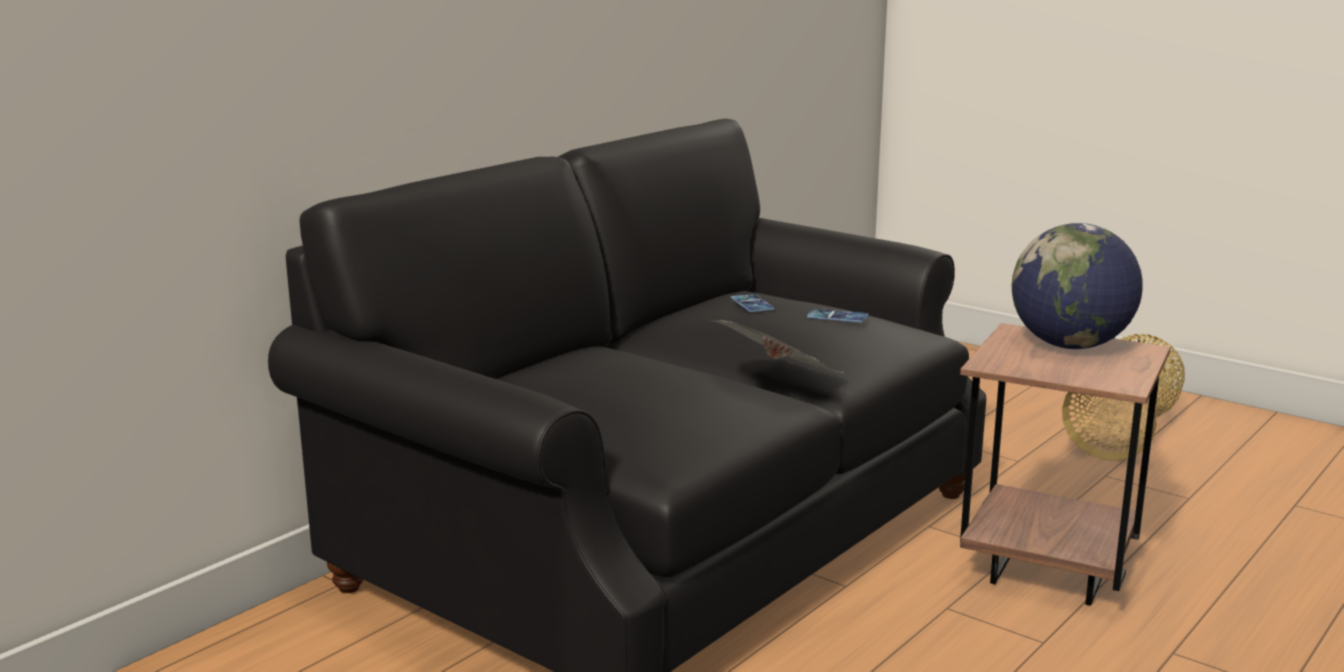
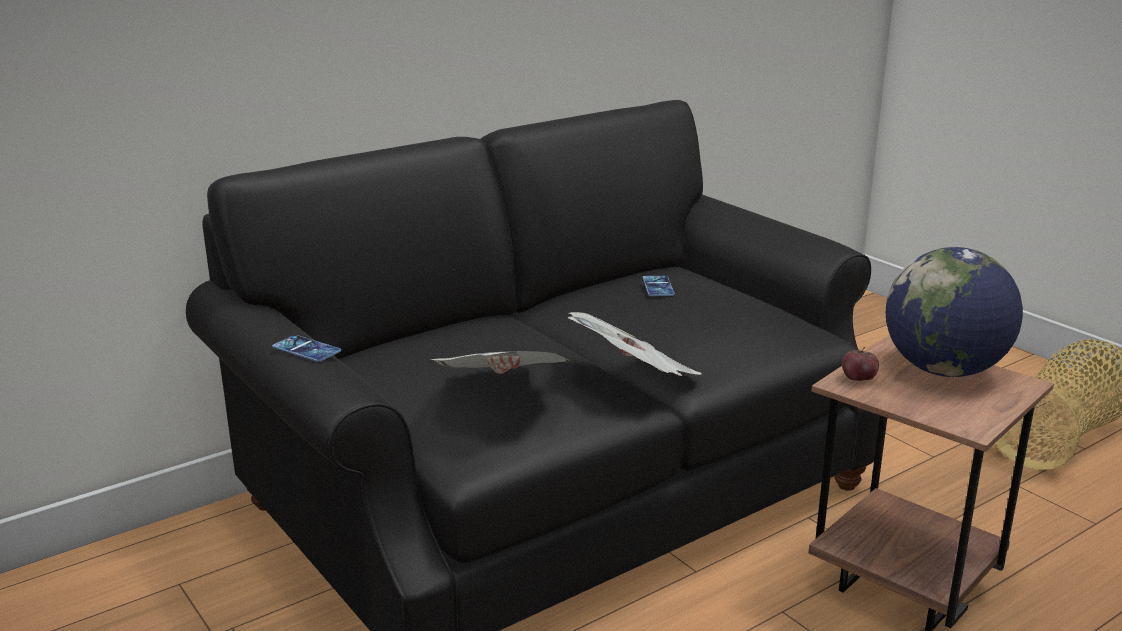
camera: 15 degrees right, 5 degrees up
phone [807,309,869,323] -> phone moved to [272,335,341,362]
none -> newspaper [430,351,569,374]
none -> apple [842,347,879,381]

